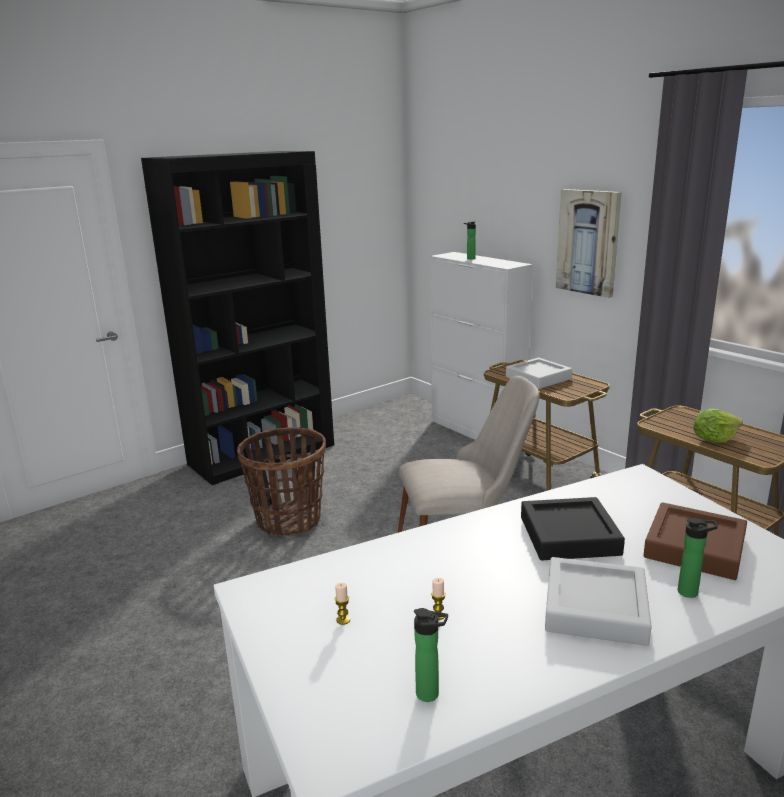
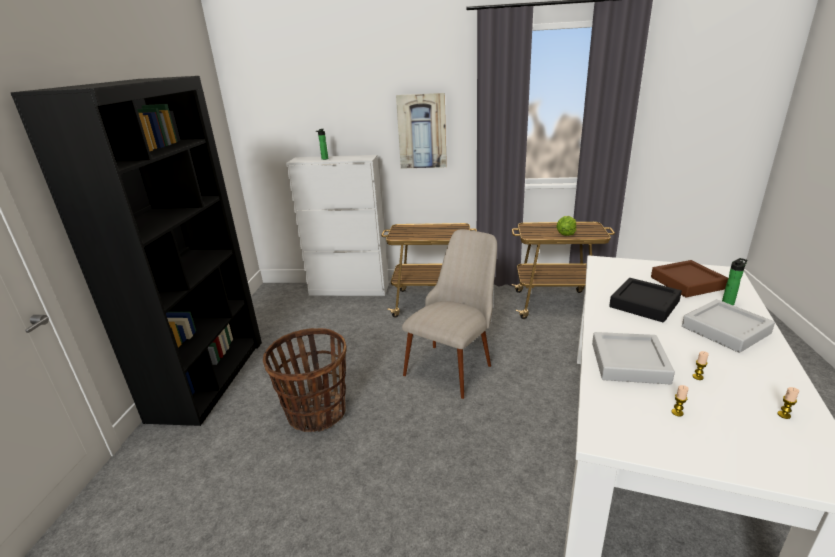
camera: 45 degrees left, 5 degrees up
bottle [414,608,448,702] -> candle [778,387,799,419]
grey tray [506,358,572,389] -> grey tray moved to [592,332,675,385]

